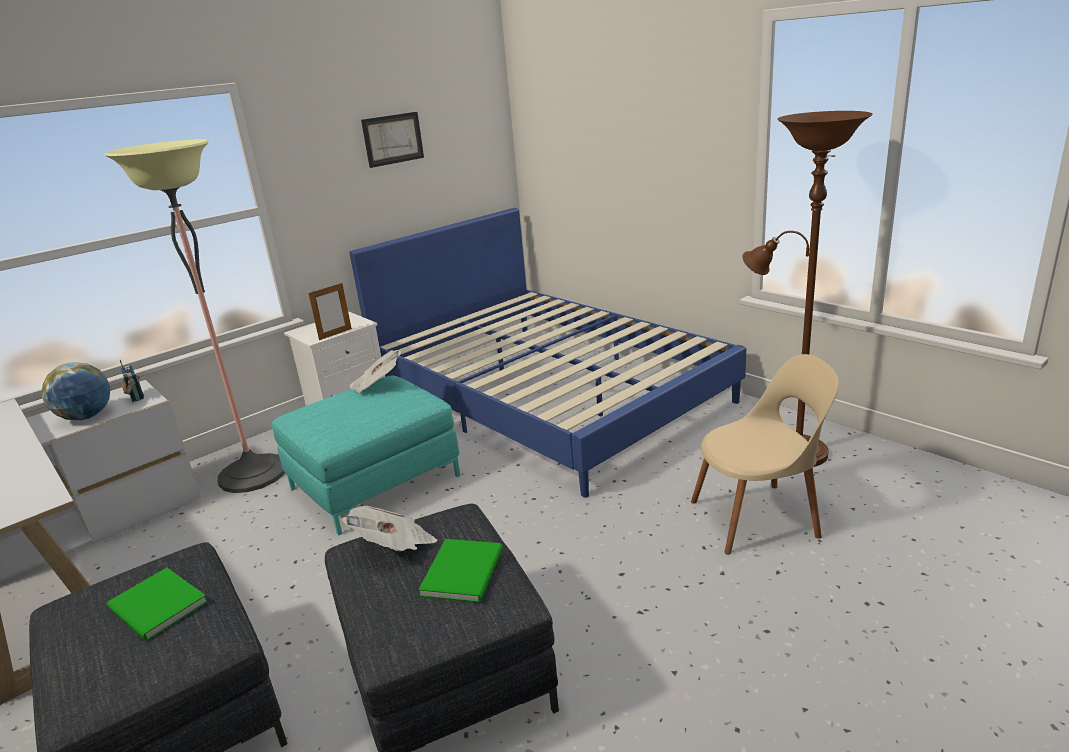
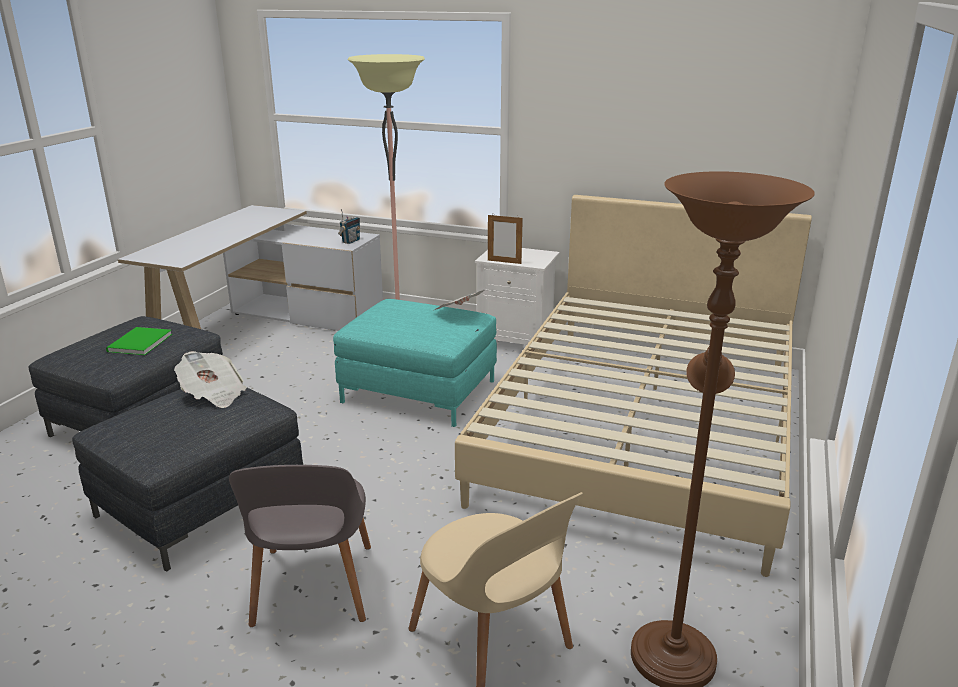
camera: 60 degrees right, 0 degrees up
globe [42,362,110,420] -> none
blue bed [349,208,746,498] -> beige bed [455,195,812,577]
picture [361,112,424,168] -> none
green book [418,539,503,602] -> none
none -> grey chair [229,465,371,627]

